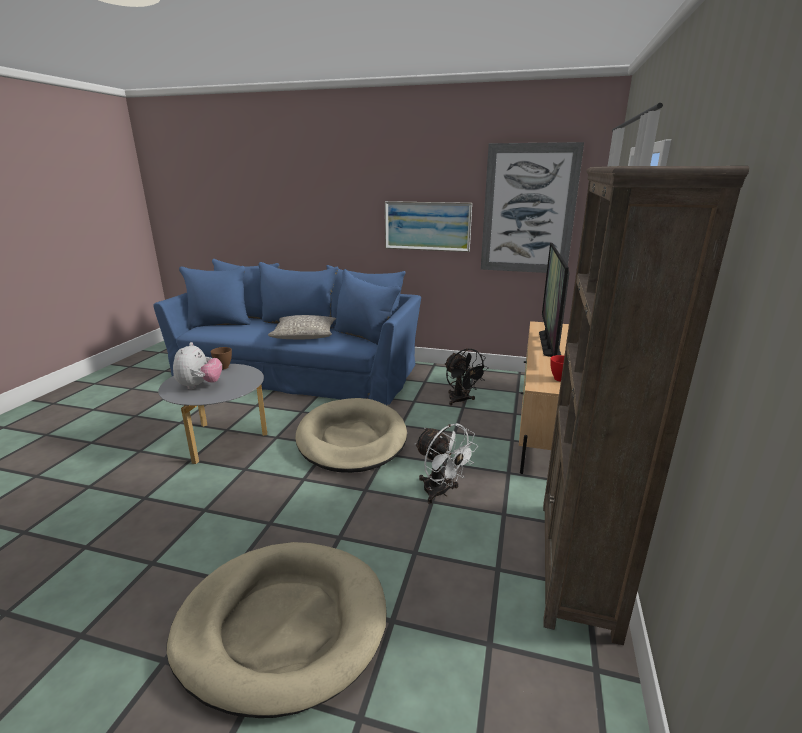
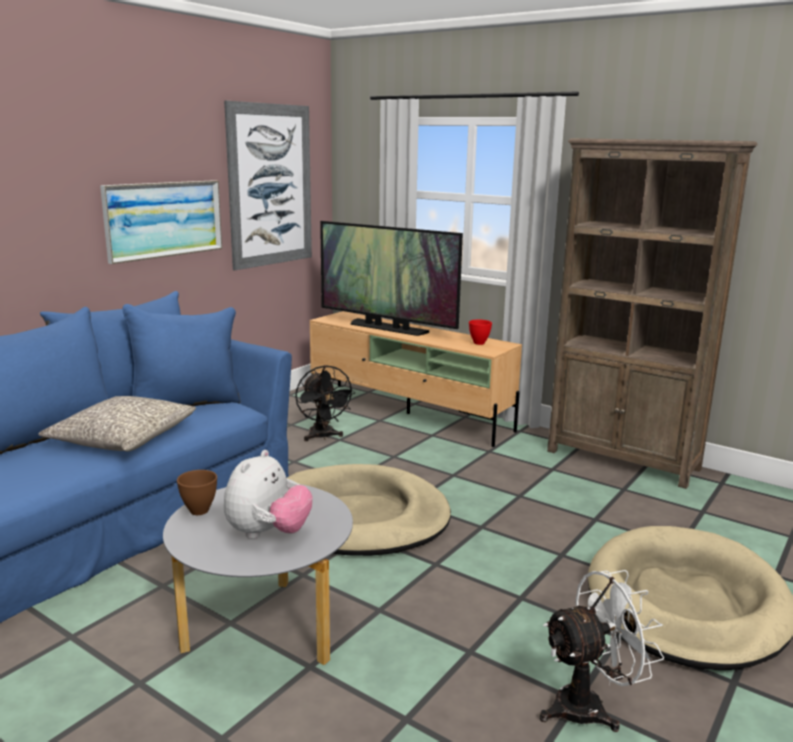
camera: 70 degrees left, 5 degrees down
plush toy [173,342,222,390] -> plush toy turned 90 degrees clockwise [224,450,313,539]
white fan [415,423,478,504] -> white fan moved to [540,570,664,732]
black fan [444,348,489,405] -> black fan turned 75 degrees clockwise [295,365,355,441]

